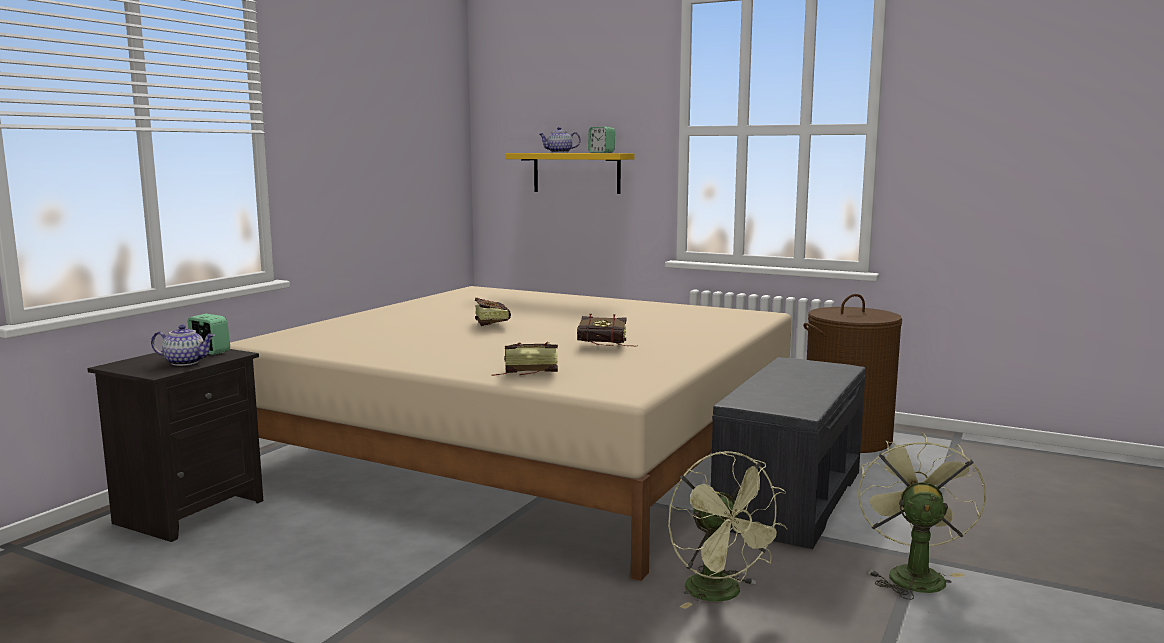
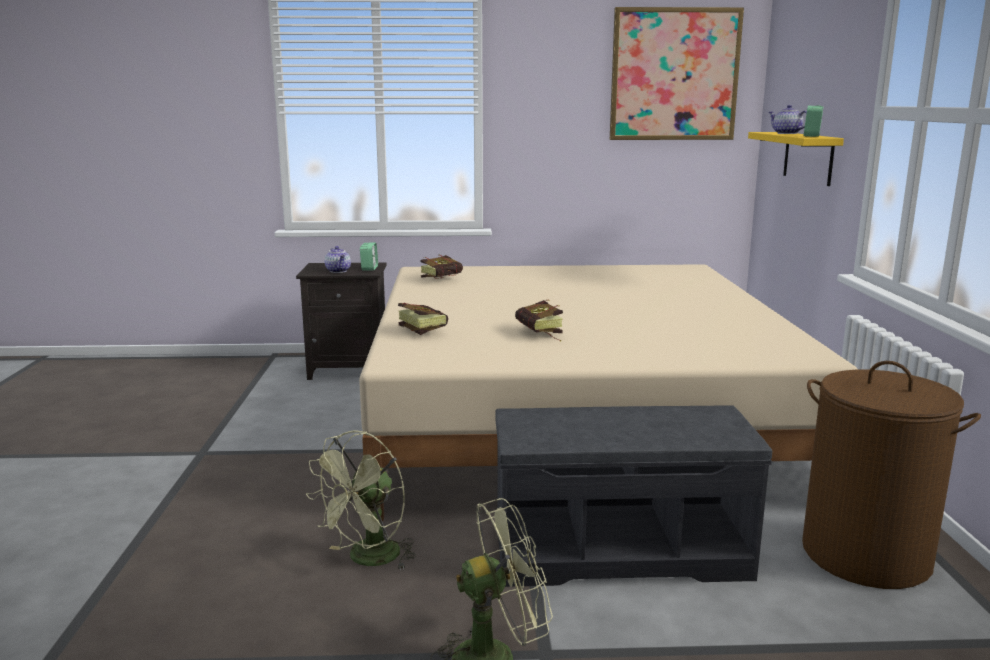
camera: 60 degrees right, 5 degrees up
book [475,298,511,326] -> book moved to [421,255,463,279]
none -> picture [610,7,744,140]

